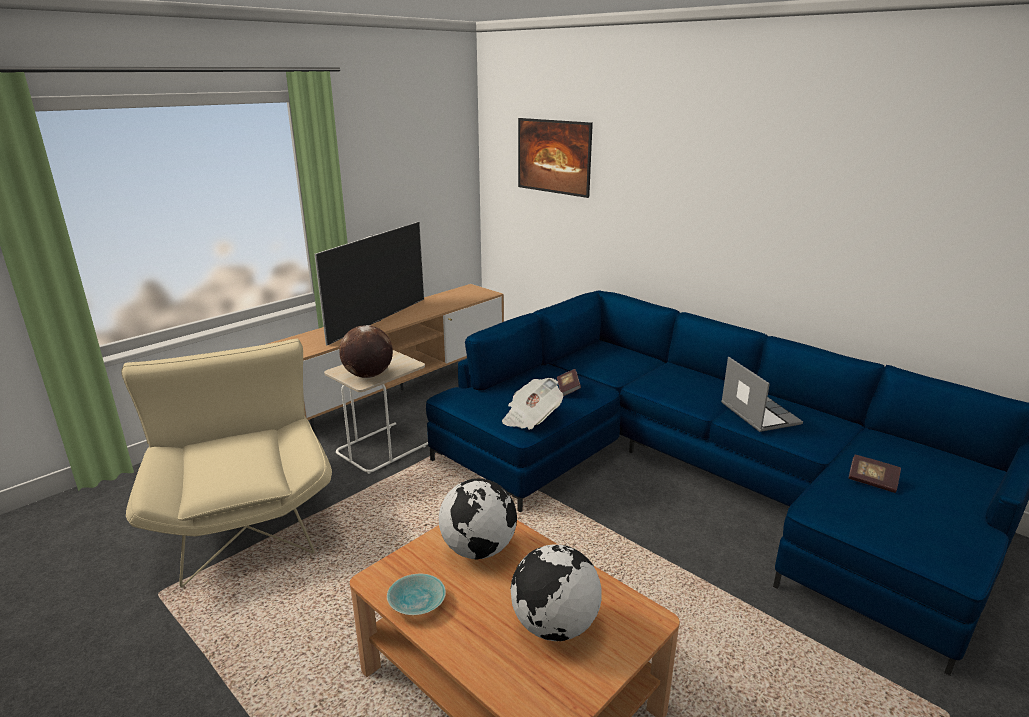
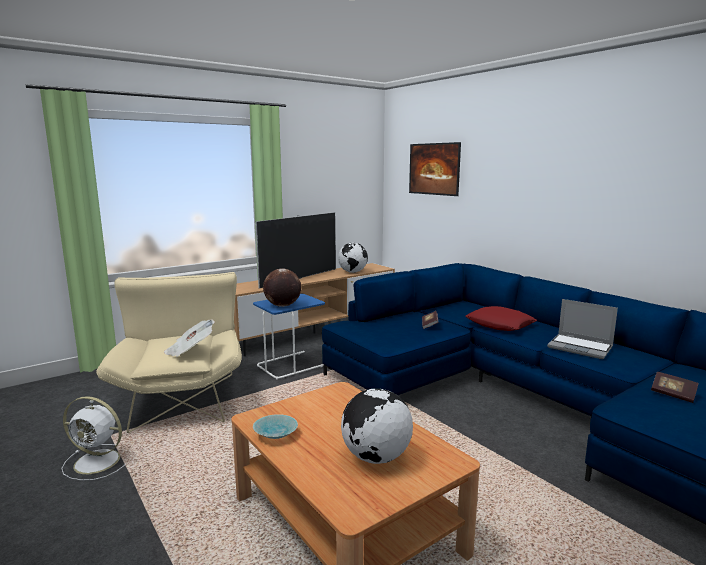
camera: 10 degrees right, 10 degrees down
beige side table [324,350,428,474] -> blue side table [253,294,325,379]
globe [439,479,517,559] -> globe moved to [338,243,368,273]
newspaper [502,378,563,430] -> newspaper moved to [164,320,215,357]
laptop [721,357,803,432] -> laptop turned 135 degrees clockwise [547,299,618,359]
none -> white fan [61,396,126,481]
none -> red pillow [466,306,537,331]

